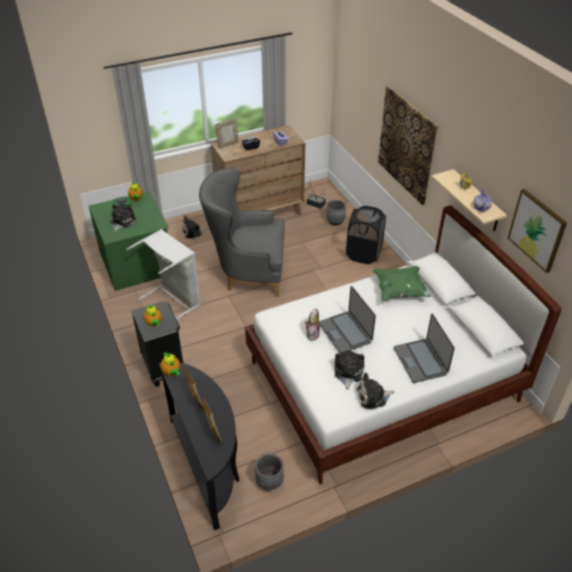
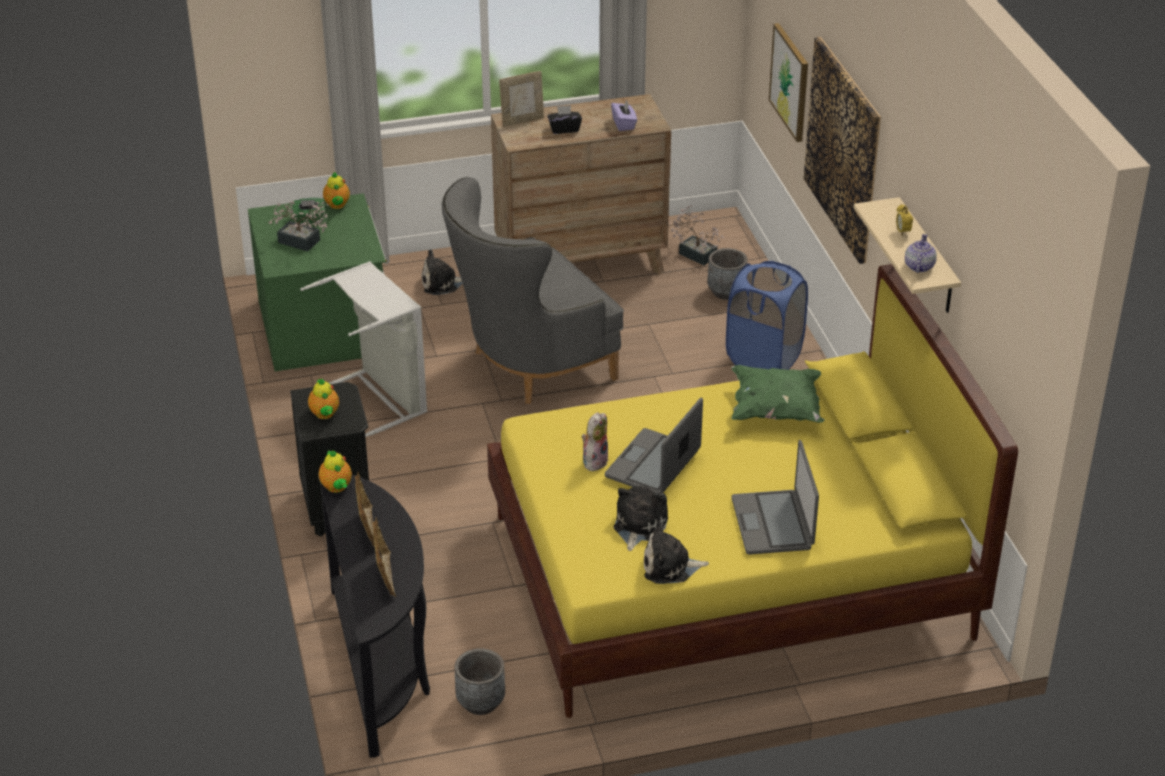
camera: 10 degrees right, 5 degrees down
plush toy [111,204,136,232] -> potted plant [268,202,329,251]
grey armchair [199,168,285,297] -> grey armchair turned 45 degrees counterclockwise [442,177,624,404]
white bed [245,205,562,484] -> yellow bed [487,264,1018,718]
laptop [319,286,376,353] -> laptop turned 45 degrees clockwise [605,397,703,493]
black laundry basket [346,206,386,264] -> blue laundry basket [726,261,808,370]
picture [508,189,567,273] -> picture moved to [769,23,808,142]

